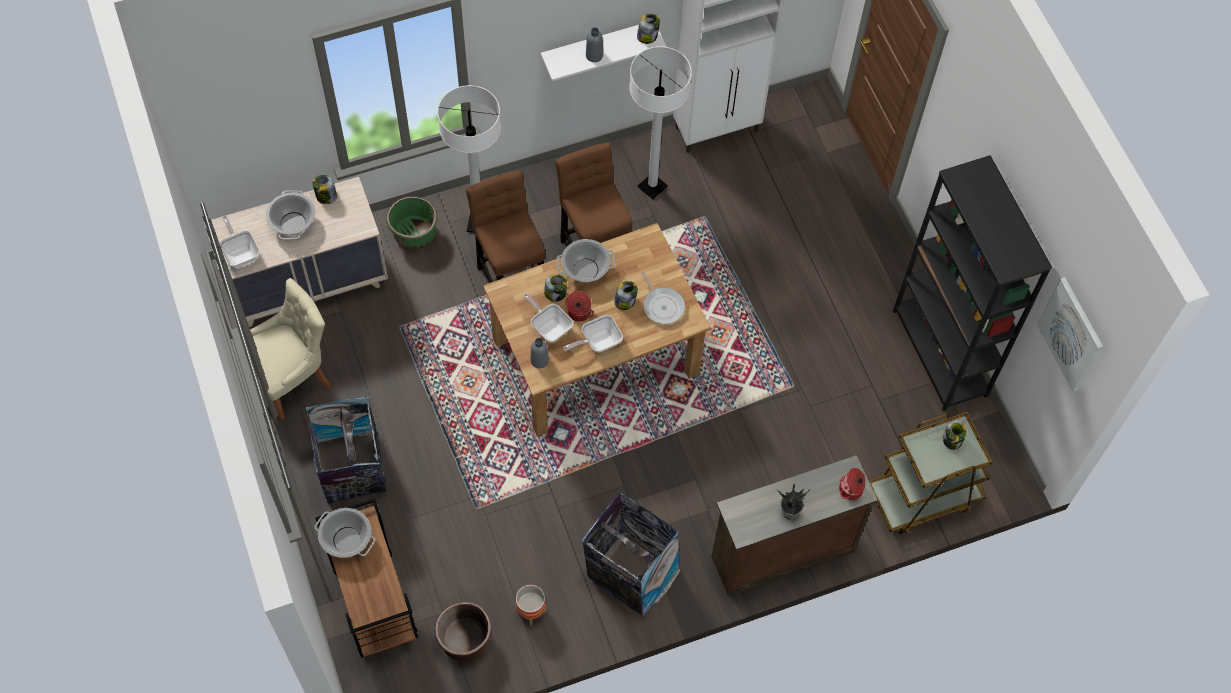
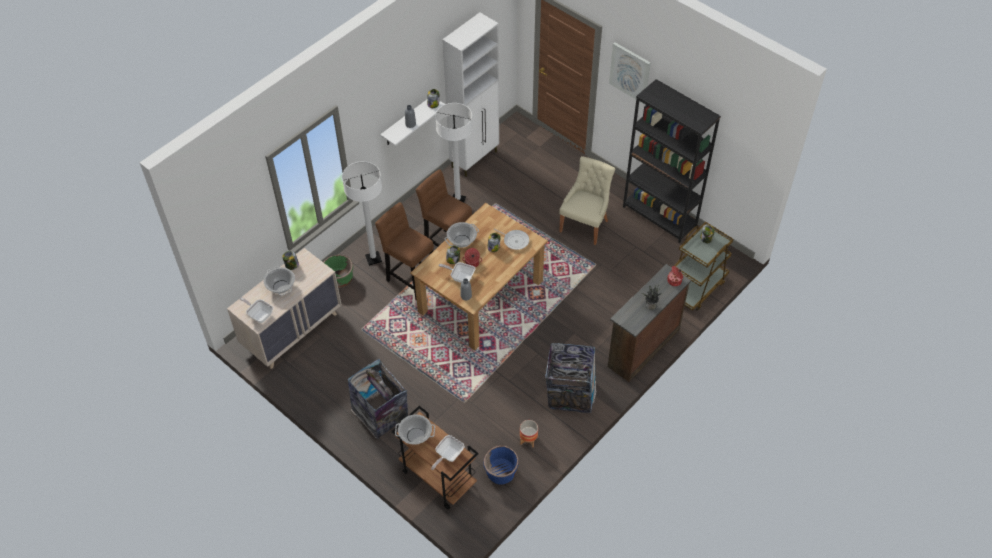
camera: 25 degrees left, 10 degrees down
beige chair [250,278,331,420] -> beige chair moved to [559,156,616,245]
brown planter [435,602,491,661] -> blue planter [483,445,519,484]
frying pan [563,315,623,353] -> frying pan moved to [431,435,464,470]
picture [1037,277,1103,392] -> picture moved to [609,42,651,104]

